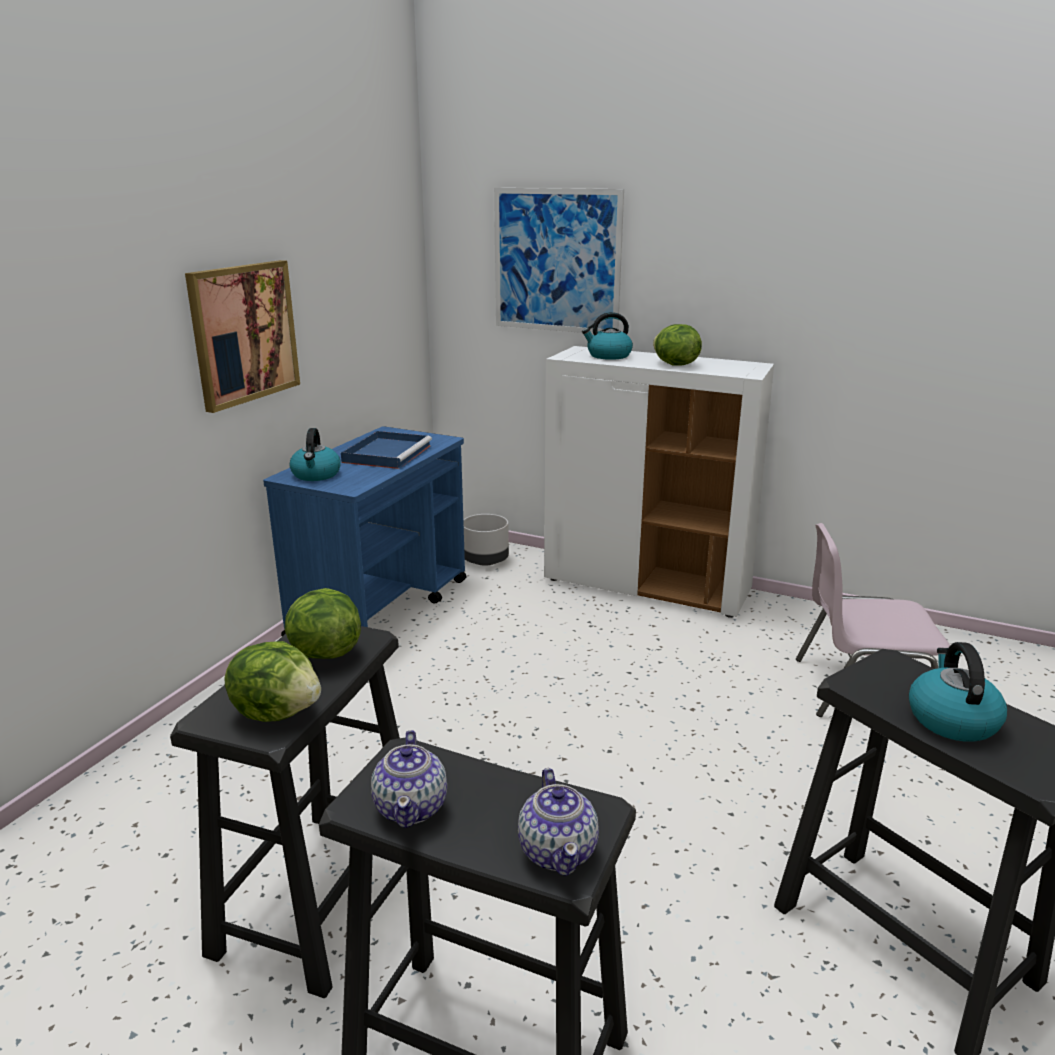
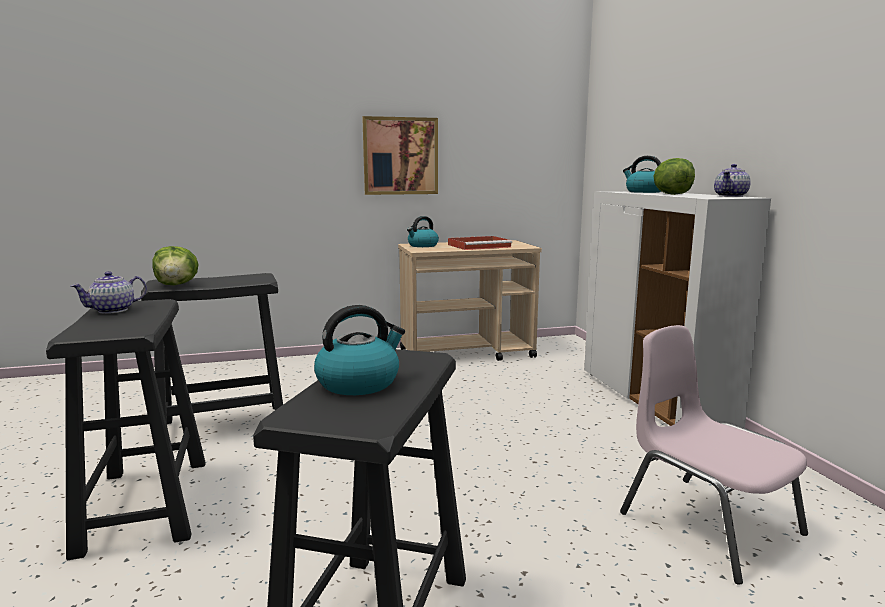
camera: 50 degrees right, 10 degrees down
blue cart [263,426,467,636] -> beige cart [398,240,542,361]
lettuce [284,588,361,659] -> none
blue tray [341,431,432,469] -> red tray [448,236,512,250]
grey planter [463,514,509,566] -> none
picture [494,188,624,334] -> none
teapot [518,768,599,876] -> teapot moved to [714,164,751,197]

